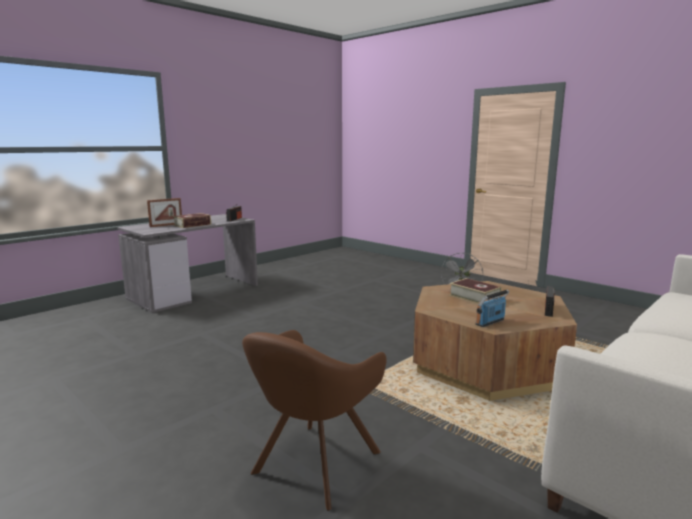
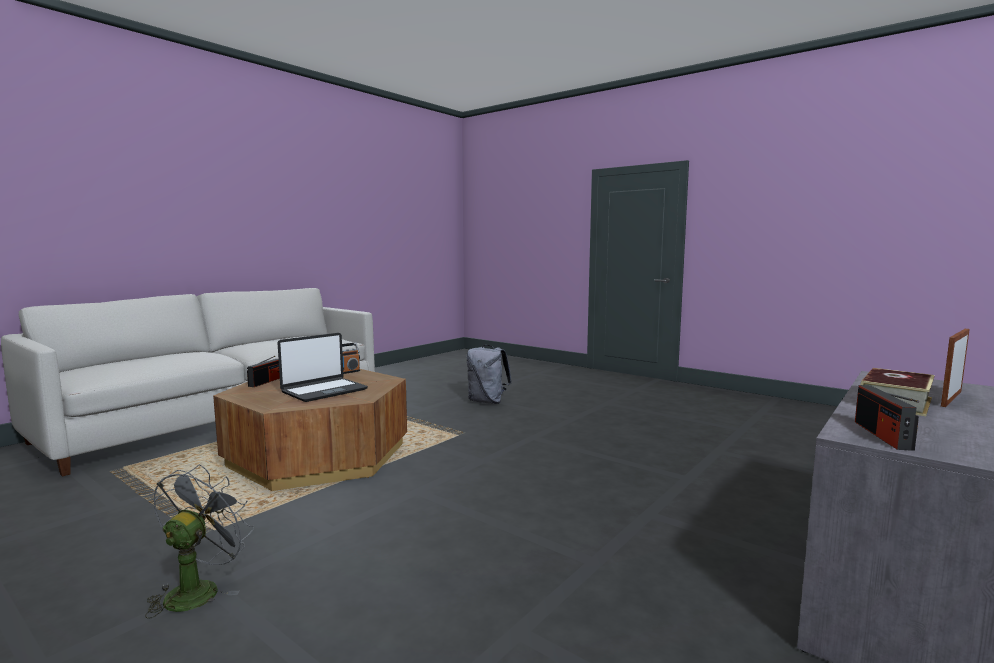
camera: 175 degrees right, 5 degrees down
brown armchair [242,330,387,511] -> grey backpack [467,345,512,404]
book [449,278,502,304] -> laptop [278,333,368,402]

